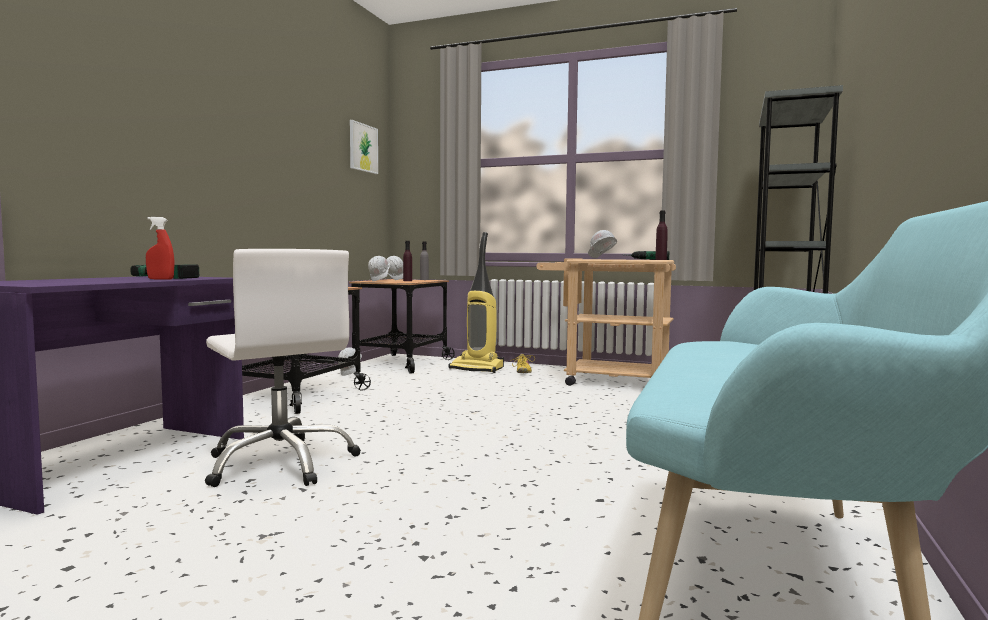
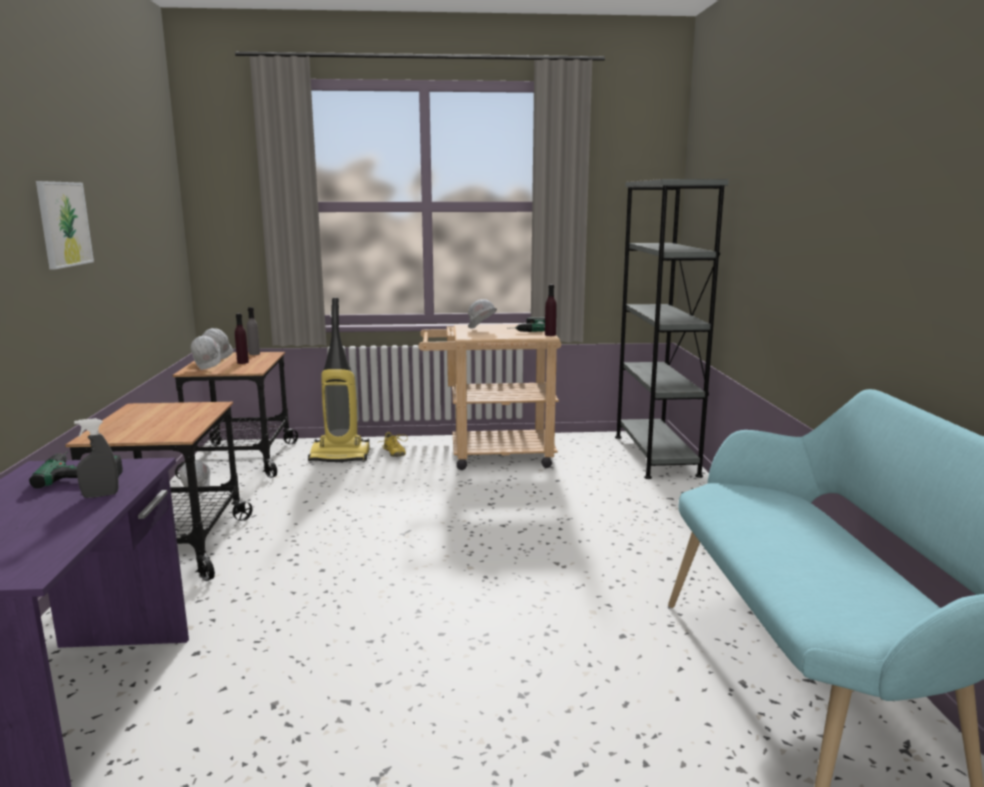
camera: 25 degrees left, 10 degrees up
red spray bottle [146,217,175,280] -> grey spray bottle [74,418,118,498]
white office chair [205,249,361,487] -> none
picture [350,120,378,174] -> picture moved to [36,181,94,269]

